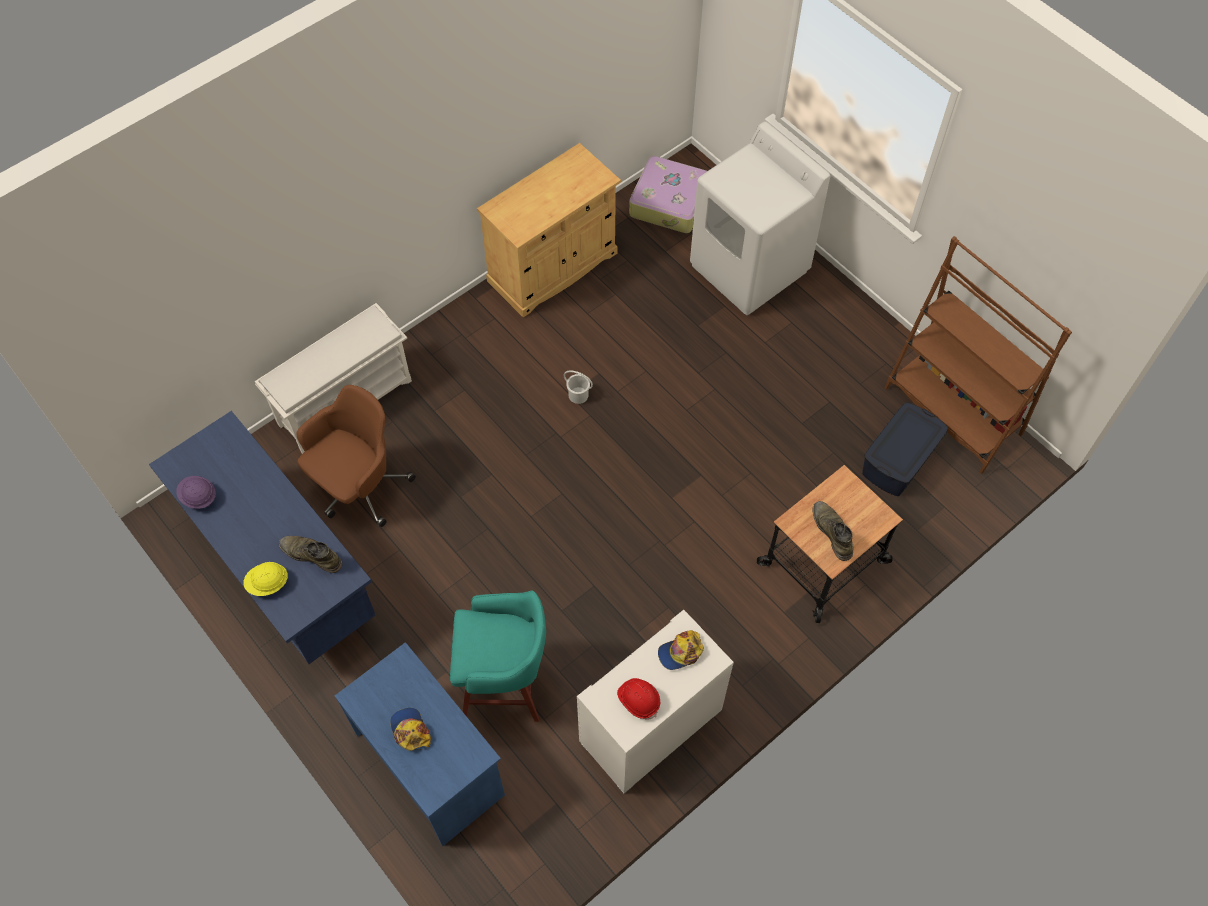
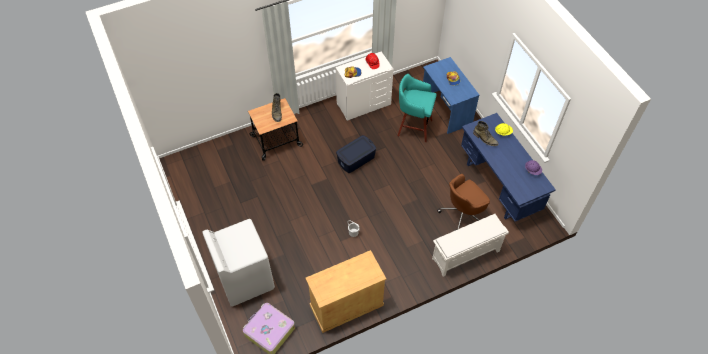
camera: 165 degrees left, 5 degrees down
blue storage box [862,402,948,496] -> blue storage box moved to [336,135,376,173]
brown bookcase [884,236,1072,474] -> none

